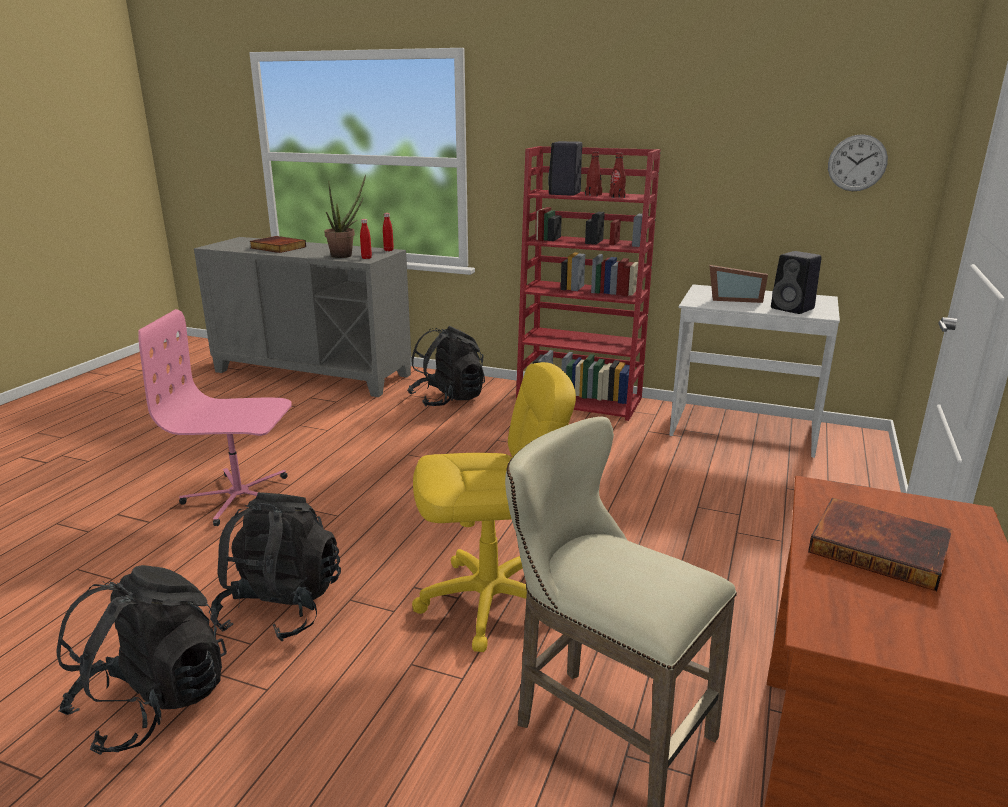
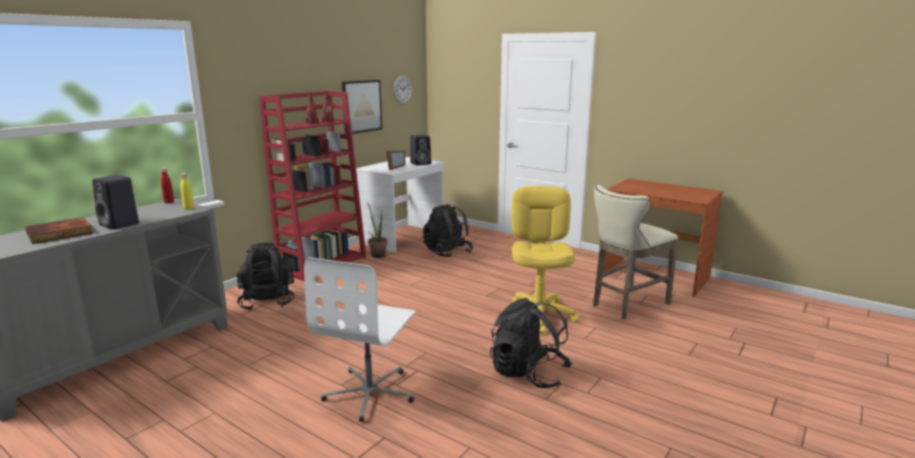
camera: 75 degrees left, 5 degrees down
black backpack [56,565,227,755] -> black backpack moved to [423,204,473,257]
pink office chair [138,309,292,526] -> white office chair [304,257,416,422]
potted plant [324,175,366,258] -> potted plant moved to [367,203,387,258]
red bottle [360,219,372,259] -> yellow bottle [181,173,194,210]
black speaker [548,141,582,196] -> black speaker moved to [92,175,139,229]
book [808,498,952,591] -> none
none -> picture [342,80,382,134]

